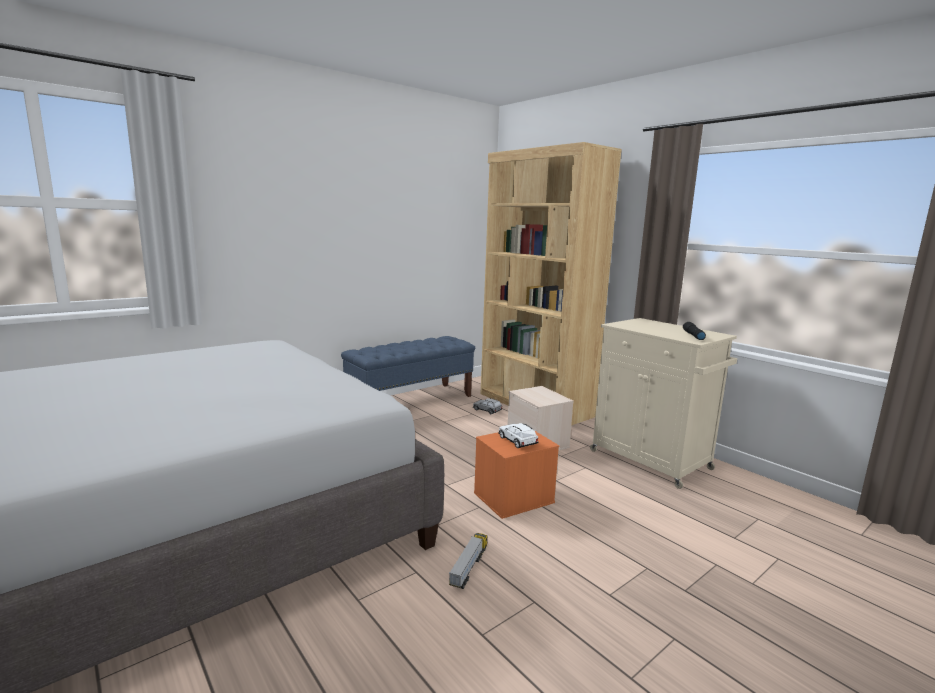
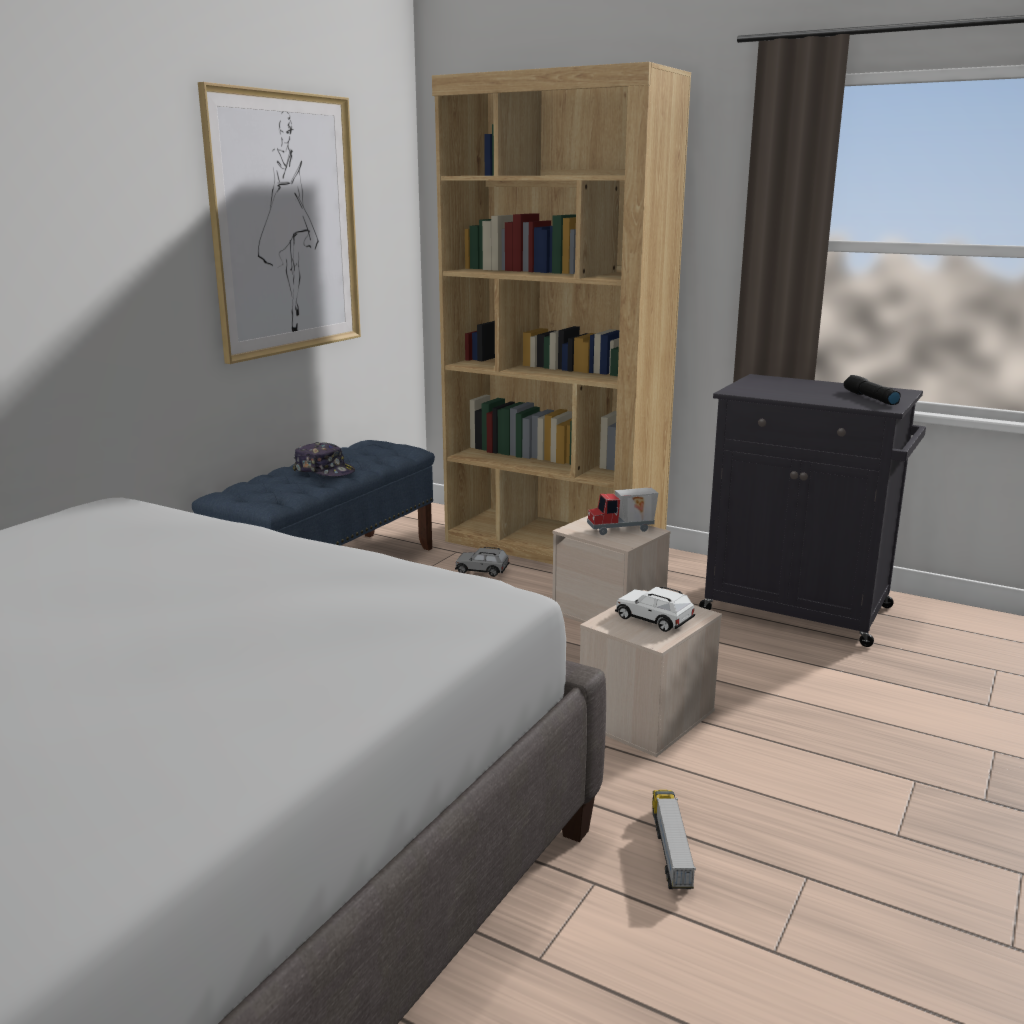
camera: 20 degrees left, 5 degrees up
orange storage box [474,430,559,519] -> beige storage box [580,590,722,757]
beige cabinet [590,318,737,489] -> black cabinet [699,374,926,647]
none -> picture [198,82,361,364]
none -> cap [292,442,355,477]
none -> toy truck [587,487,658,535]

